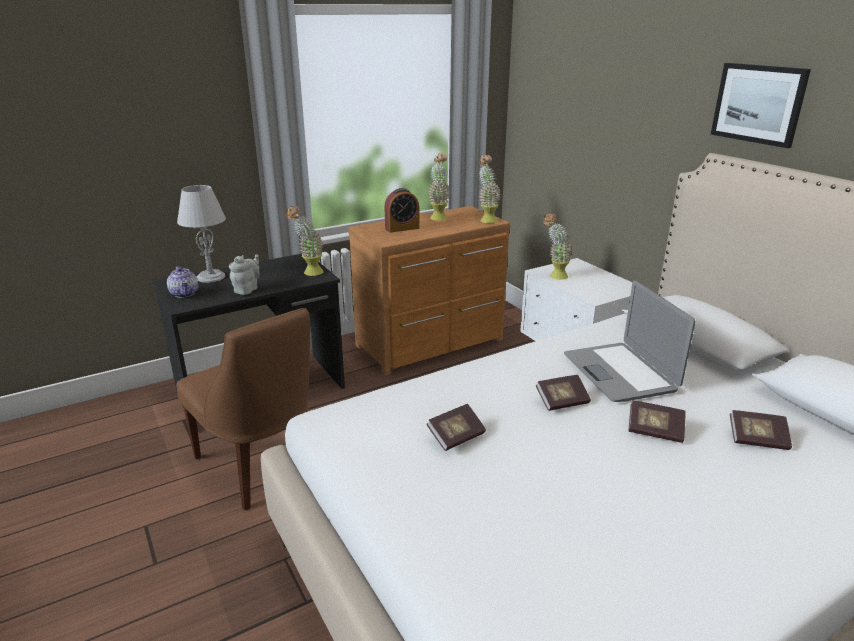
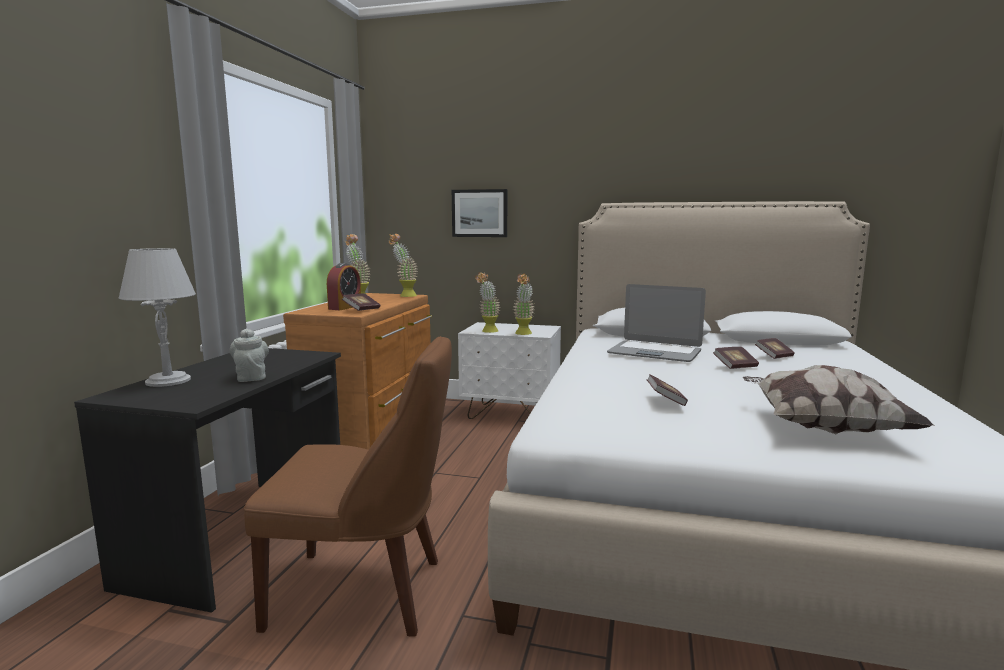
camera: 45 degrees left, 15 degrees down
teapot [167,266,198,298] -> none
potted plant [286,206,323,276] -> potted plant moved to [513,273,534,335]
book [536,375,591,411] -> book moved to [342,294,380,311]
picture [711,63,811,148] -> picture moved to [452,189,507,237]
none -> pillow [742,365,935,435]

